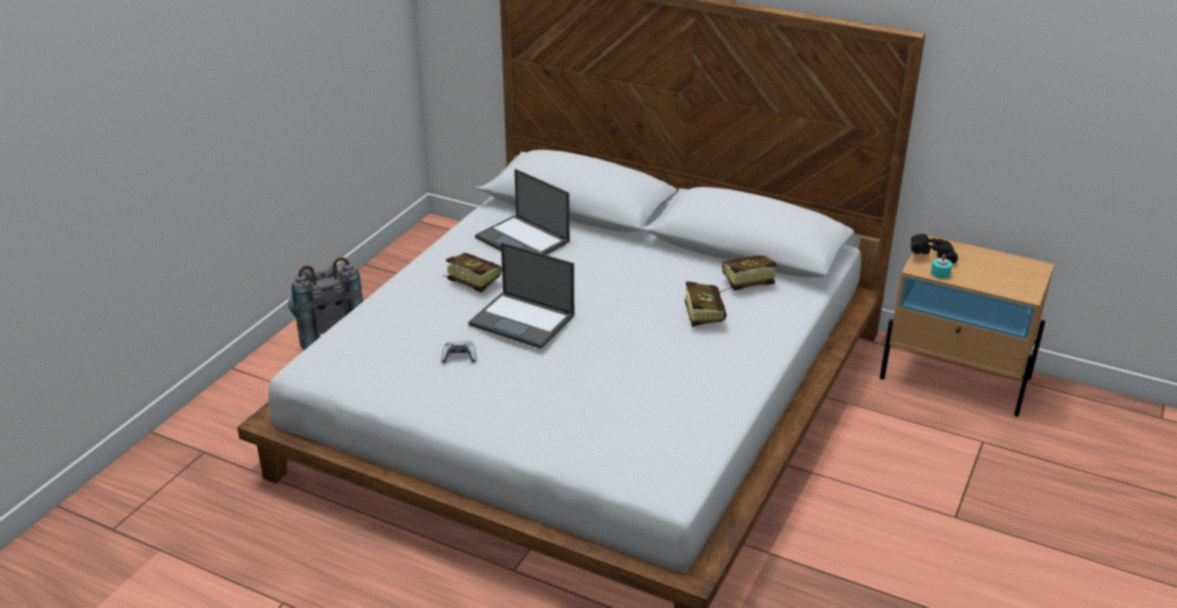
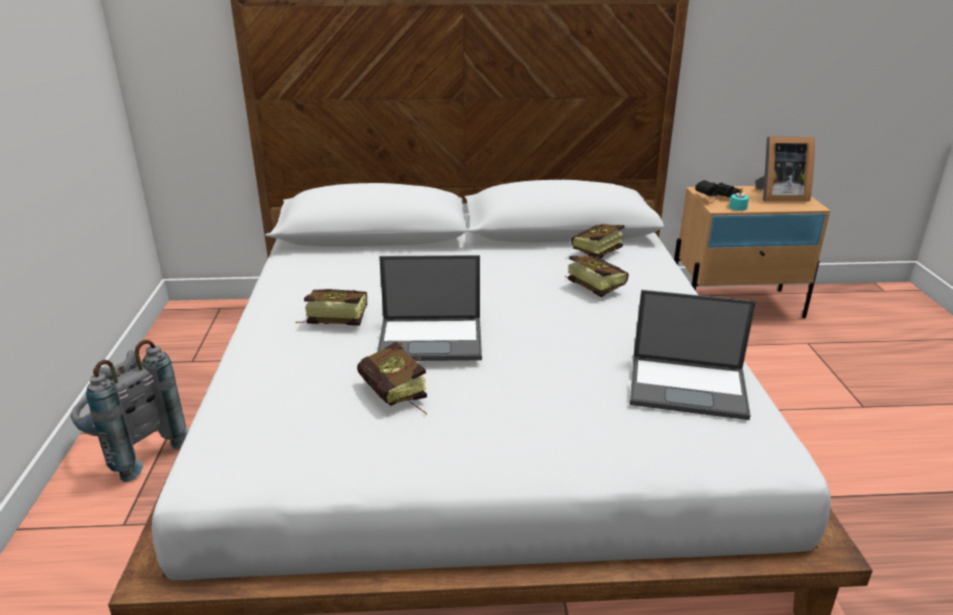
camera: 30 degrees left, 5 degrees down
game controller [441,341,476,363] -> book [357,342,427,415]
laptop [475,169,570,255] -> laptop moved to [630,290,756,420]
none -> picture frame [755,137,815,202]

